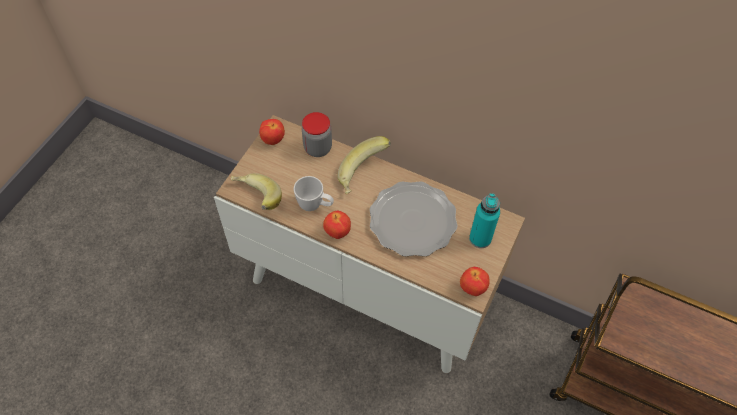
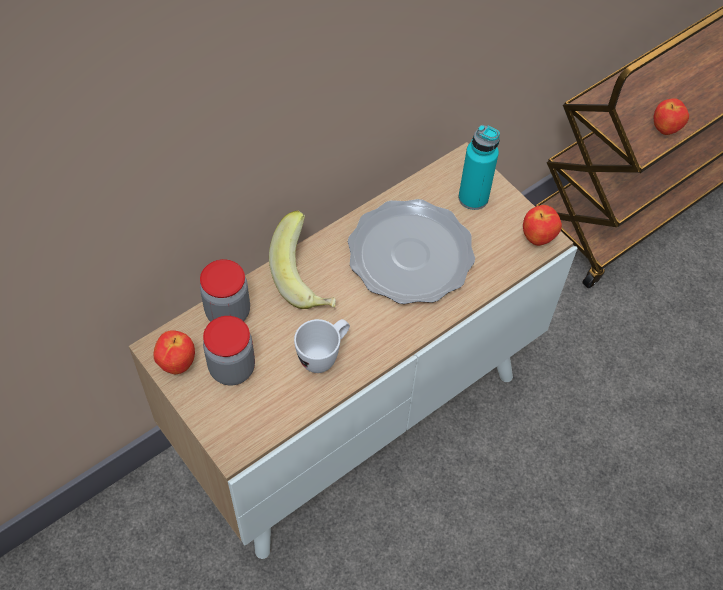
camera: 65 degrees left, 0 degrees up
banana [231,173,282,210] -> none
apple [323,210,351,239] -> apple moved to [653,98,689,135]
none -> jar [203,316,255,386]

